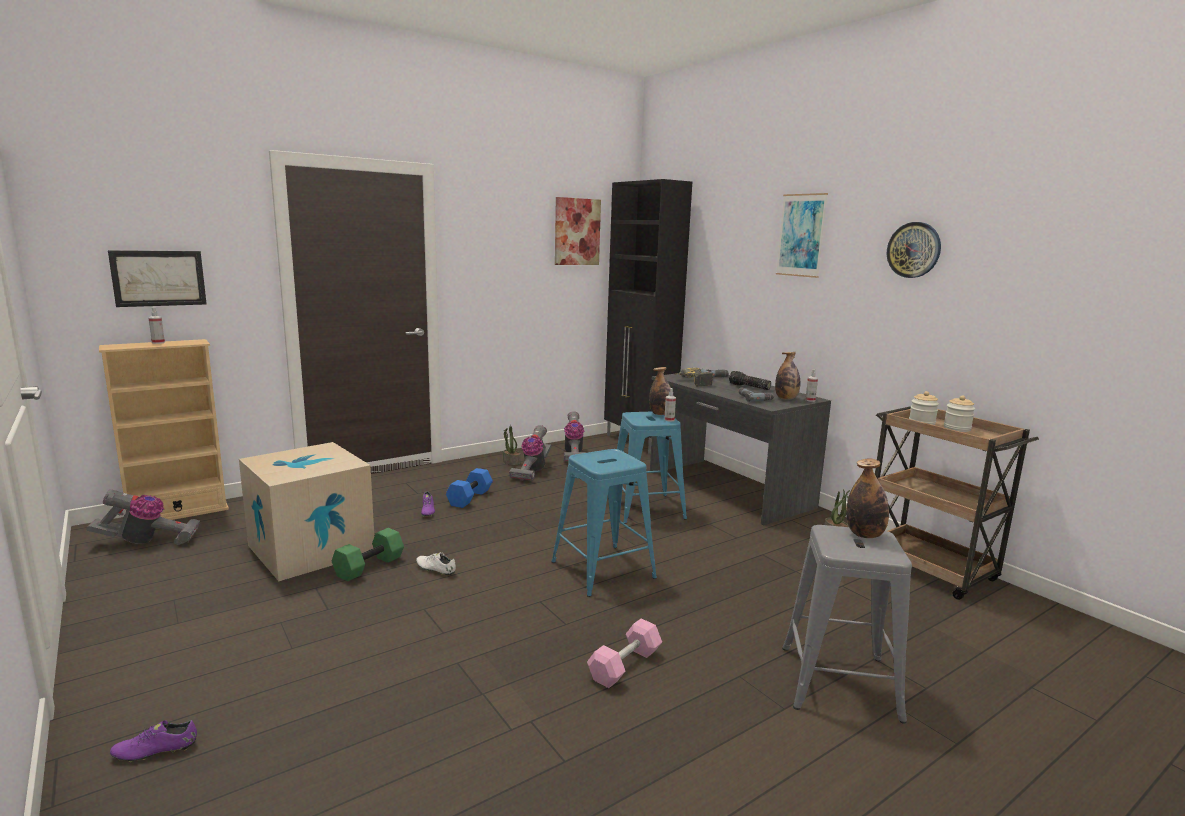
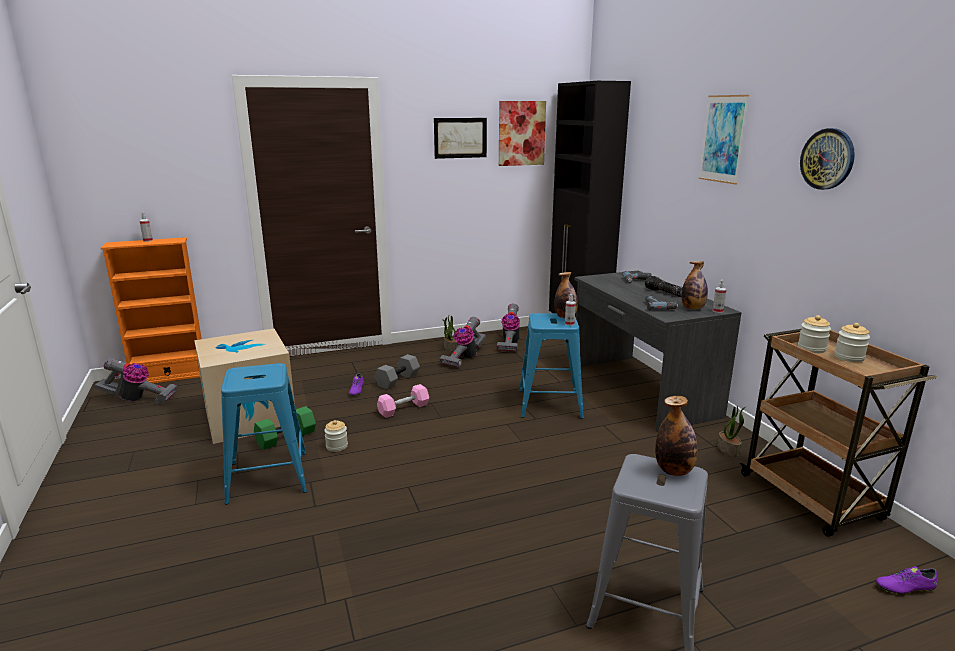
camera: 15 degrees right, 5 degrees up
beige bookcase [99,339,229,520] -> orange bookcase [101,237,202,383]
picture [108,250,207,307] -> picture moved to [434,118,487,159]
purple shoe [110,720,197,762] -> purple shoe moved to [876,566,938,594]
white shoe [416,552,456,576] -> jar [324,420,348,452]
blue dumbbell [446,468,493,508] -> grey dumbbell [374,354,420,390]
blue stool [551,449,657,597] -> blue stool moved to [221,363,307,505]
pink dumbbell [587,618,662,688] -> pink dumbbell moved to [377,384,429,418]
power drill [675,368,713,386] -> none

